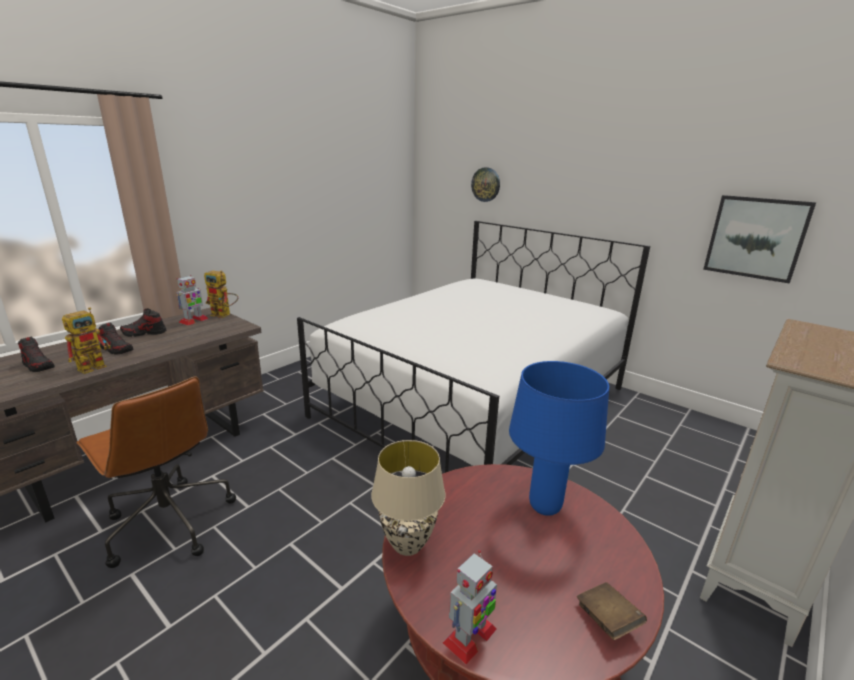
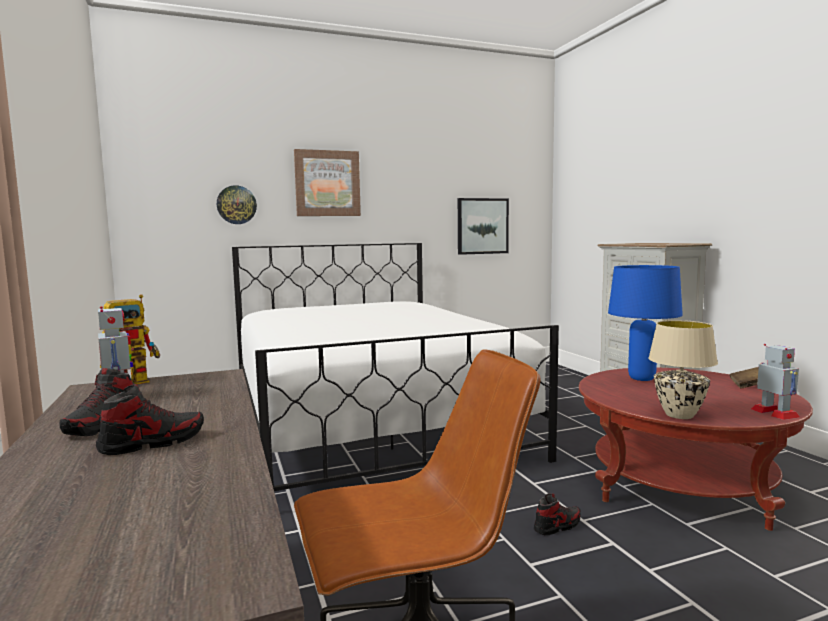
camera: 60 degrees left, 15 degrees down
shoe [18,337,55,372] -> shoe moved to [534,493,581,535]
toy robot [62,307,111,374] -> none
none -> picture [294,149,361,216]

